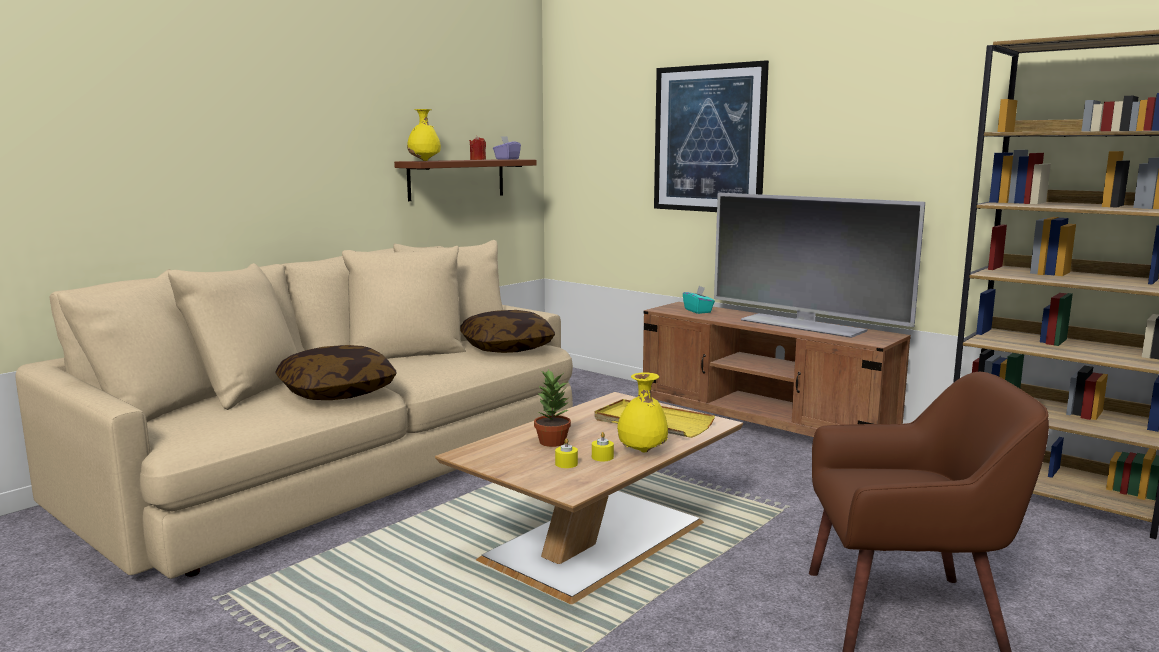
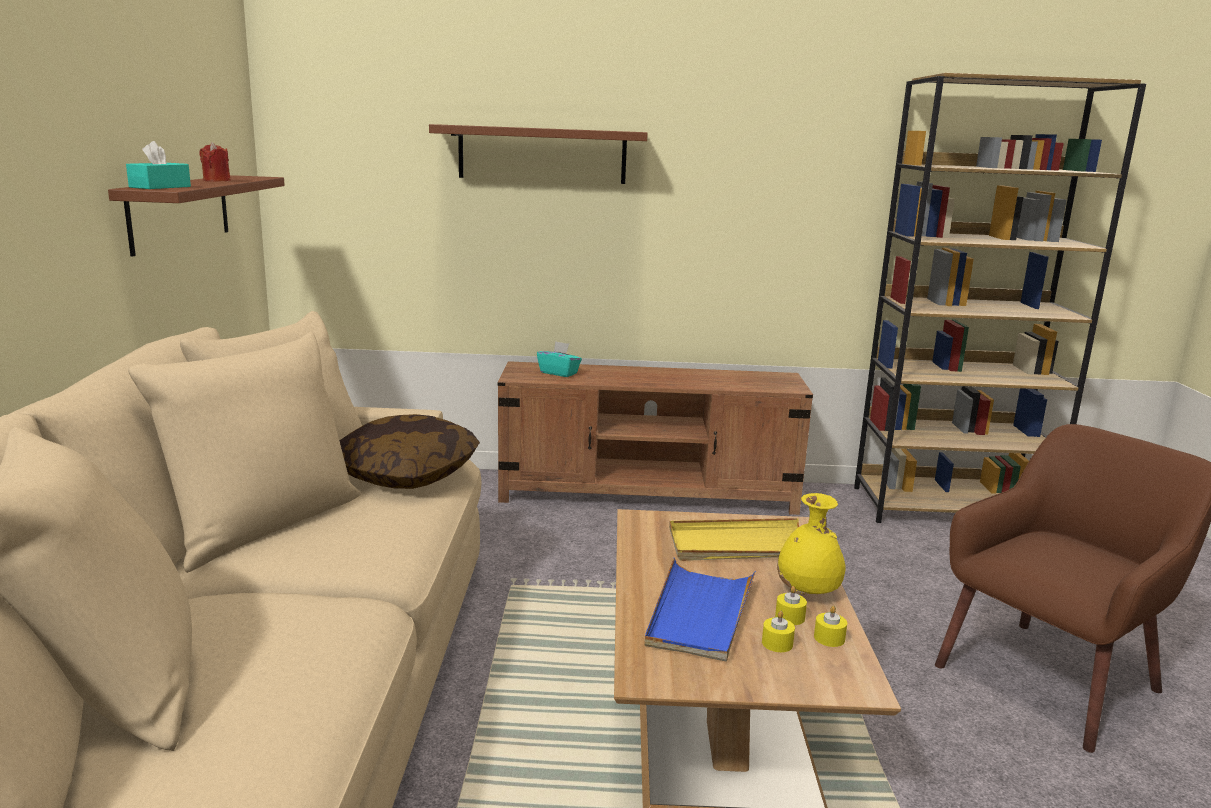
camera: 40 degrees left, 5 degrees up
pillow [275,345,397,400] -> none
yellow vase [407,109,441,161] -> turquoise tissue box [126,141,191,189]
purple tissue box [493,136,521,160] -> none
potted plant [534,369,571,447] -> blue tray [644,558,756,662]
picture [654,60,769,212] -> brown shelf [429,124,648,184]
television [714,193,925,338] -> none
none -> yellow candle [814,606,847,647]

